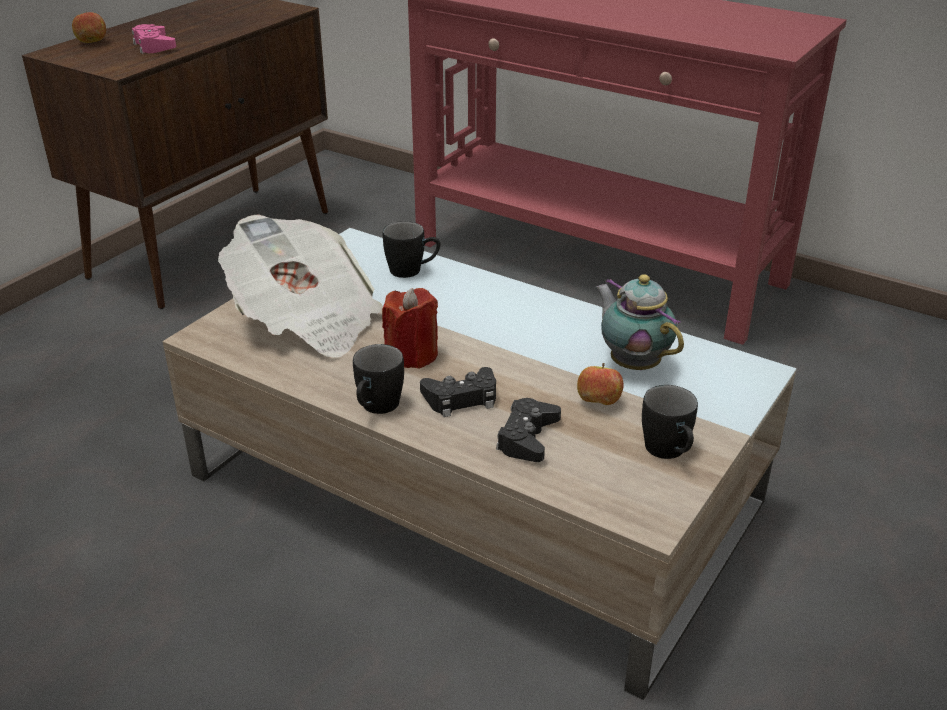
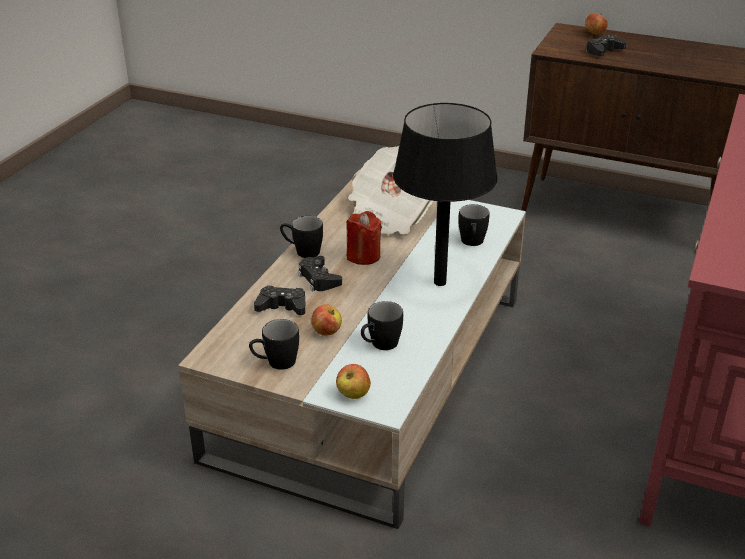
camera: 80 degrees right, 0 degrees up
pink game controller [132,24,176,54] -> black game controller [586,34,627,56]
teapot [595,274,684,370] -> black mug [361,301,403,350]
none -> apple [336,364,371,399]
none -> black table lamp [393,103,498,286]

